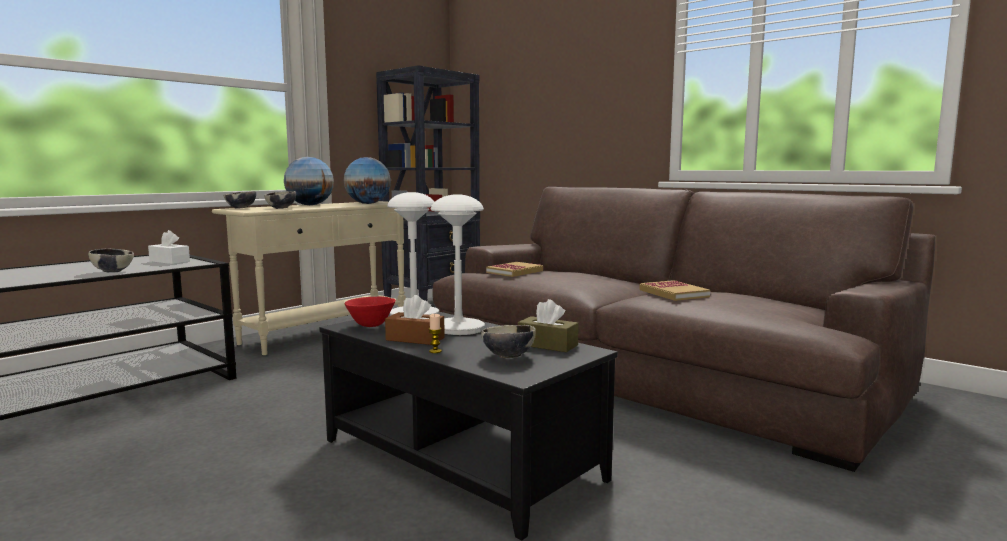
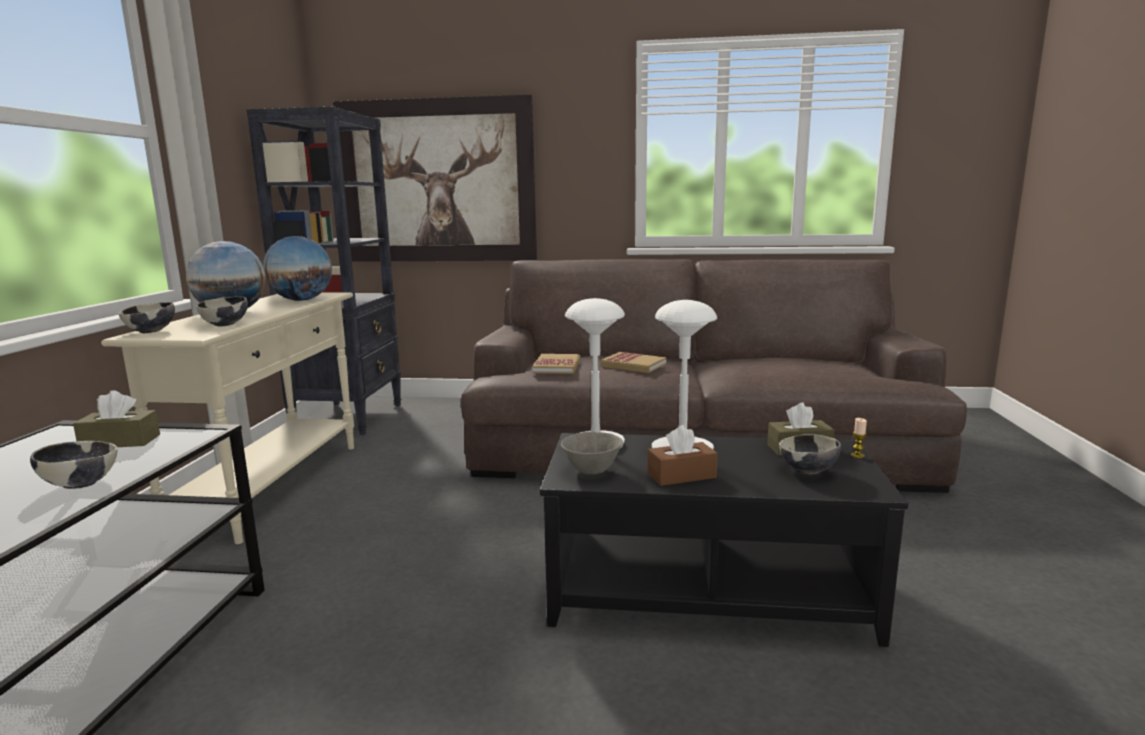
camera: 35 degrees left, 5 degrees up
white tissue box [148,230,190,264] -> brown tissue box [73,390,160,447]
red bowl [344,296,396,327] -> grey bowl [561,432,623,474]
candle [429,314,442,353] -> candle moved to [851,418,867,458]
book [639,280,710,301] -> book moved to [600,352,666,373]
none -> picture [333,95,537,262]

